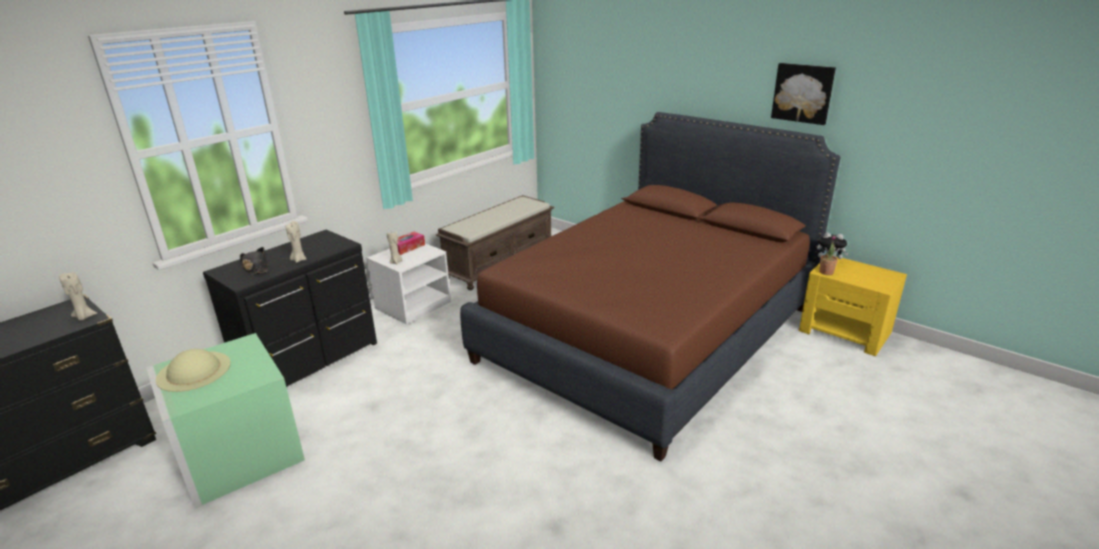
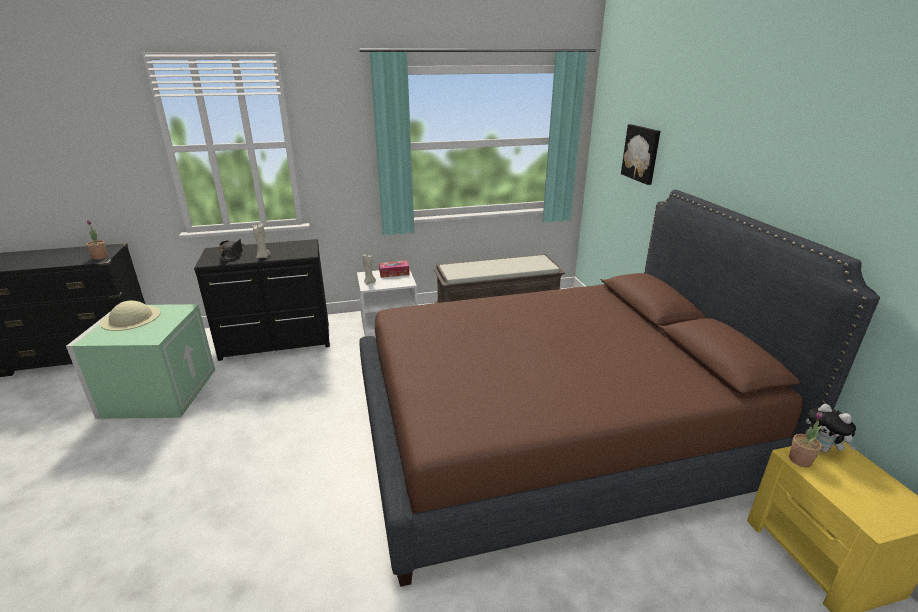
camera: 35 degrees right, 0 degrees up
beige candle [59,273,97,320] -> potted plant [86,220,107,260]
picture [771,63,836,125] -> picture moved to [621,124,660,185]

